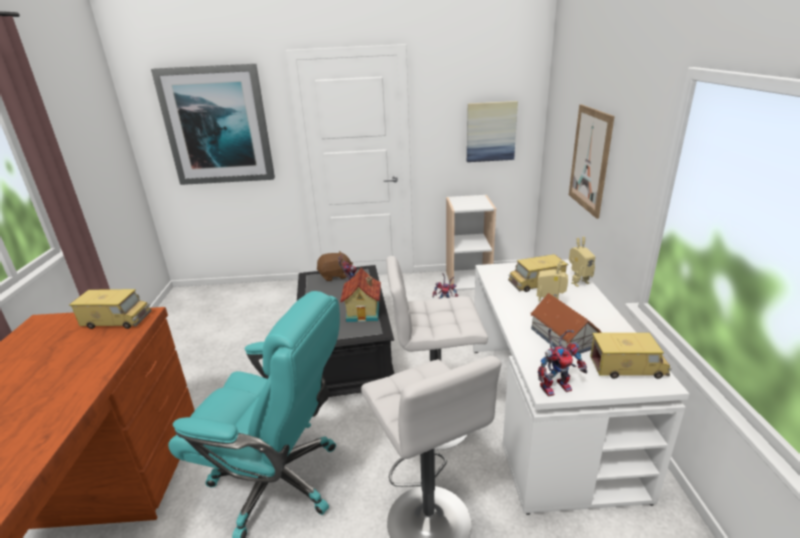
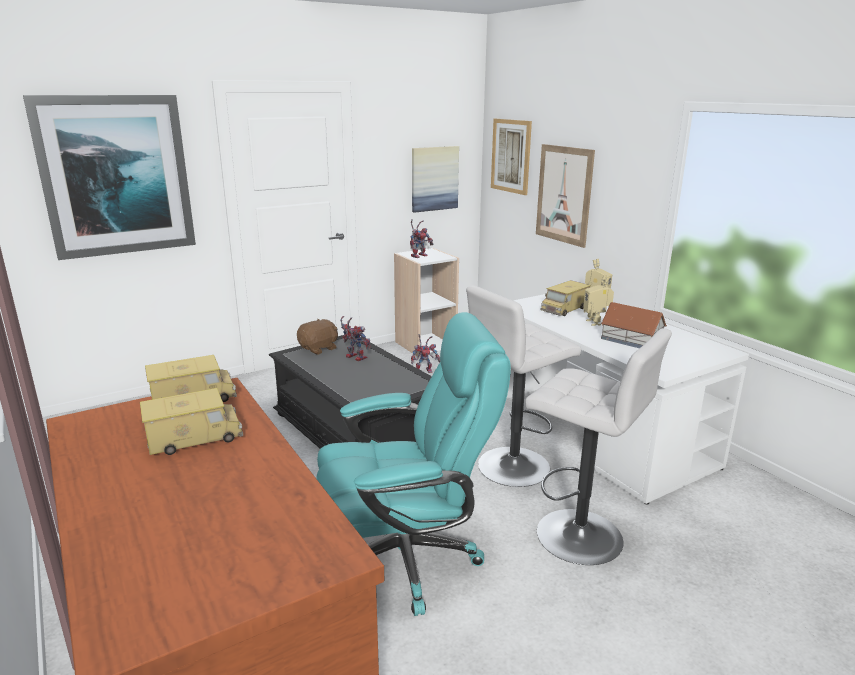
camera: 30 degrees left, 5 degrees down
toy house [340,268,381,322] -> none
toy robot [538,328,587,397] -> toy robot moved to [410,219,434,258]
toy truck [590,333,672,379] -> toy truck moved to [140,388,243,455]
none -> picture [491,119,532,195]

